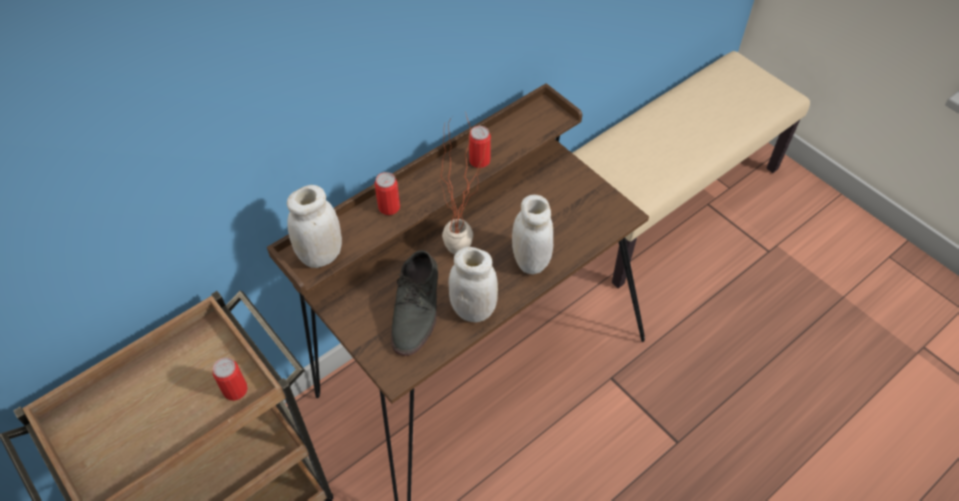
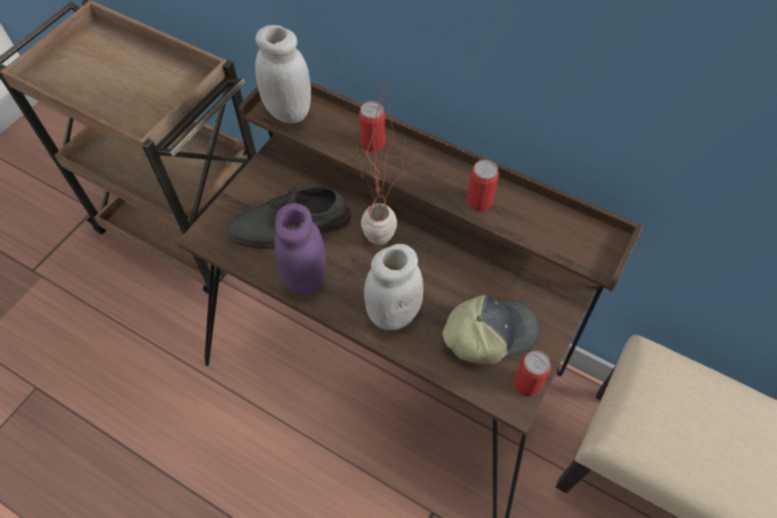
camera: 70 degrees right, 5 degrees up
can [213,358,248,401] -> can moved to [514,351,551,397]
white jar [449,247,498,323] -> purple jar [275,203,326,294]
none -> cap [442,295,539,364]

